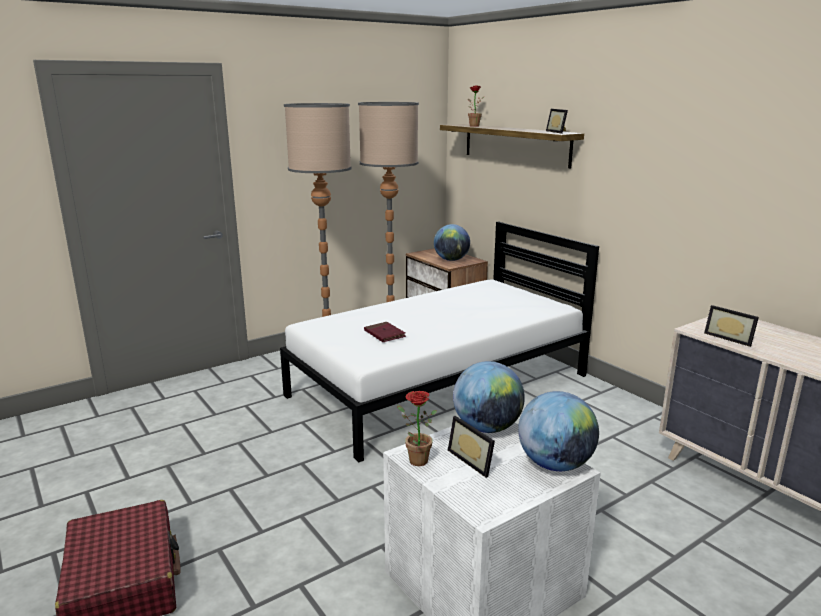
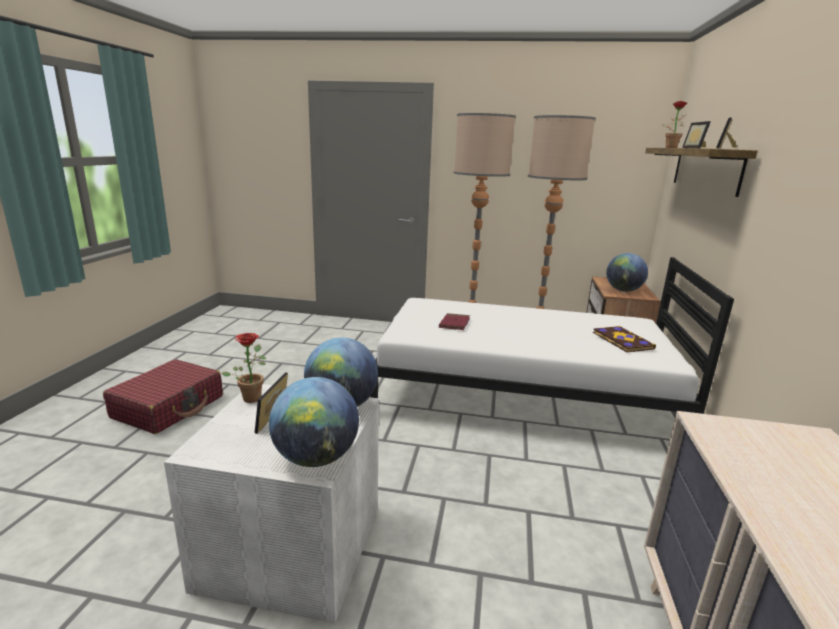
camera: 45 degrees right, 0 degrees up
picture frame [704,305,759,347] -> picture frame moved to [682,121,711,148]
none -> book [593,326,656,352]

